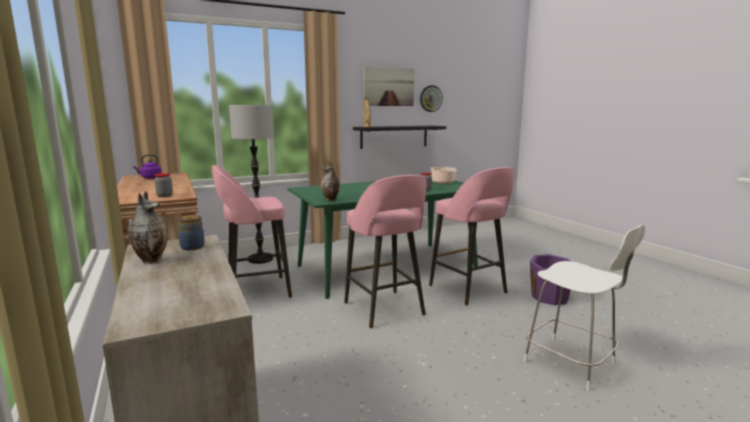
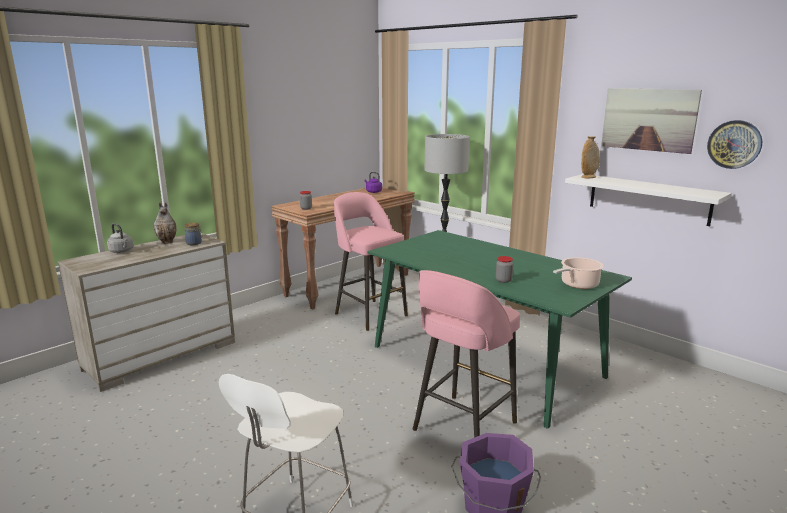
camera: 70 degrees right, 5 degrees up
vase [321,161,340,201] -> none
pink stool [344,175,426,328] -> none
black shelf [353,126,446,149] -> white shelf [565,174,732,226]
none -> grey kettle [107,223,133,253]

